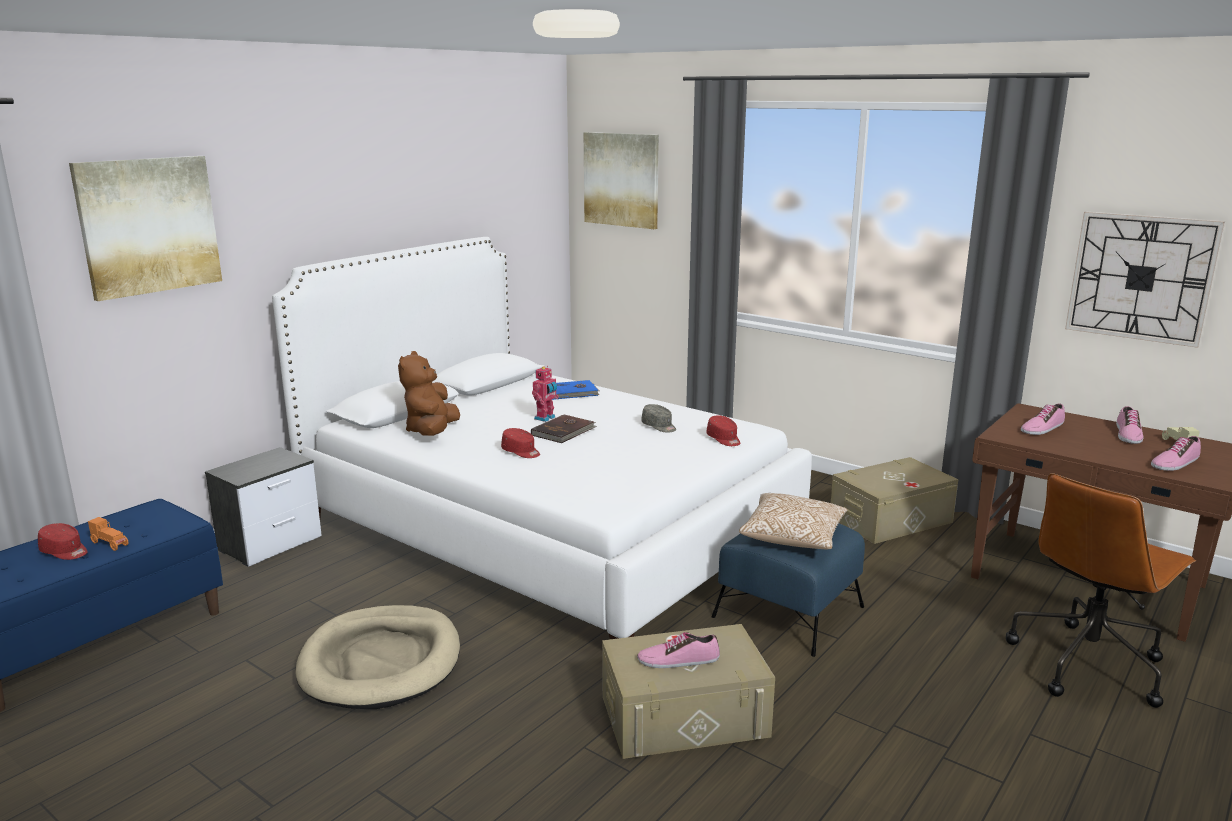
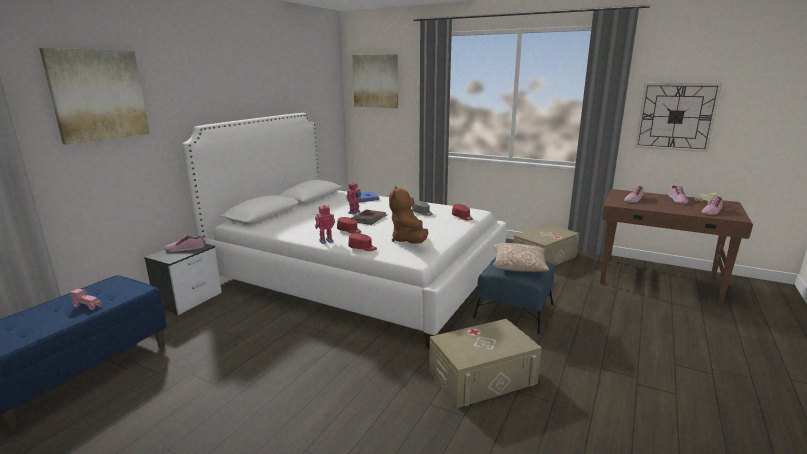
camera: 10 degrees left, 0 degrees up
red cap [38,523,88,560] -> red cap moved to [348,233,377,251]
orange toy car [88,517,129,551] -> pink toy car [70,289,102,310]
beige dog bed [295,605,460,709] -> none
brown plush toy [398,351,460,436] -> brown plush toy moved to [389,186,428,244]
shoe [637,632,720,668] -> shoe moved to [165,235,205,252]
brown office chair [1006,473,1196,708] -> none
none -> toy robot [315,205,335,244]

